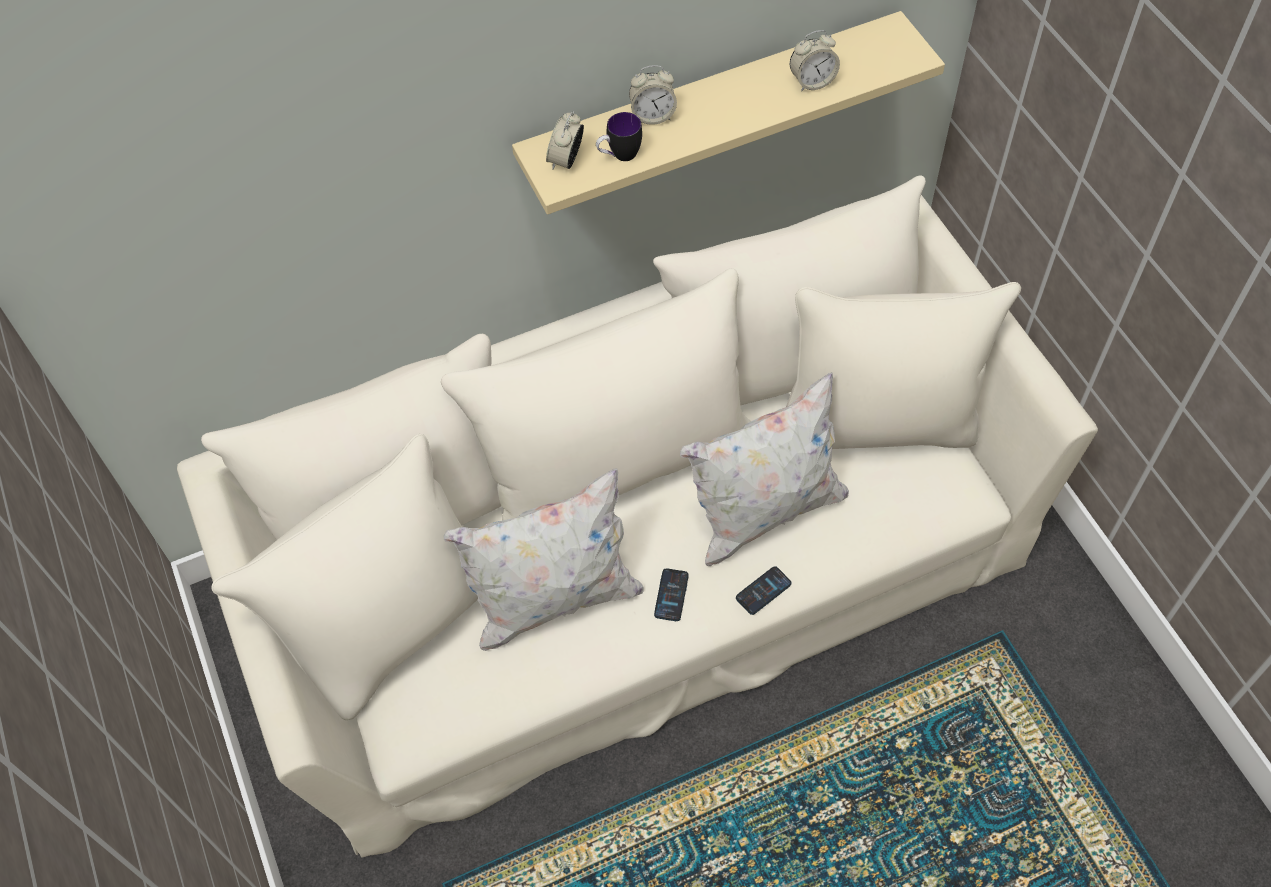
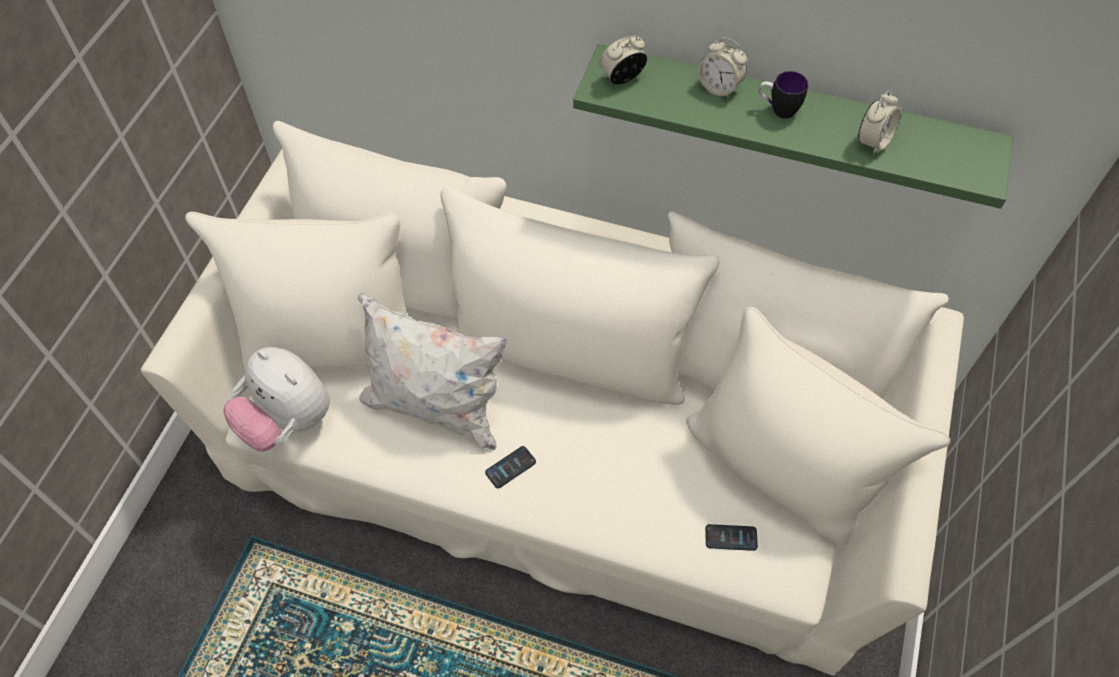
camera: 40 degrees right, 0 degrees up
beige shelf [512,11,945,215] -> green shelf [573,44,1013,209]
mug [596,112,642,161] -> mug moved to [759,71,809,119]
white pillow [680,372,849,566] -> none
phone [736,566,791,615] -> phone moved to [705,524,758,551]
alarm clock [790,30,840,92] -> alarm clock turned 75 degrees counterclockwise [858,91,901,155]
none -> plush toy [223,347,330,452]

